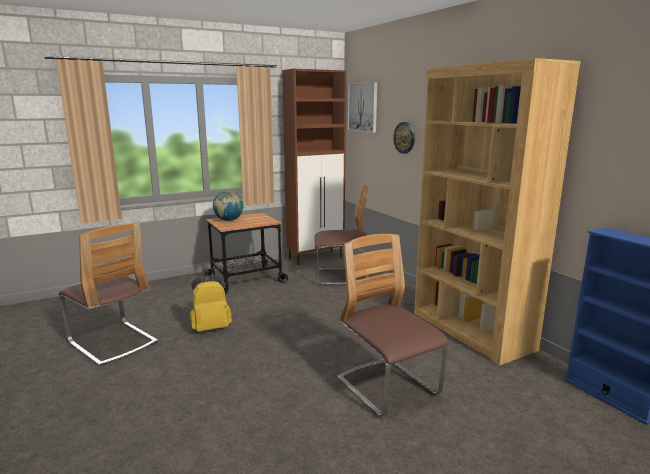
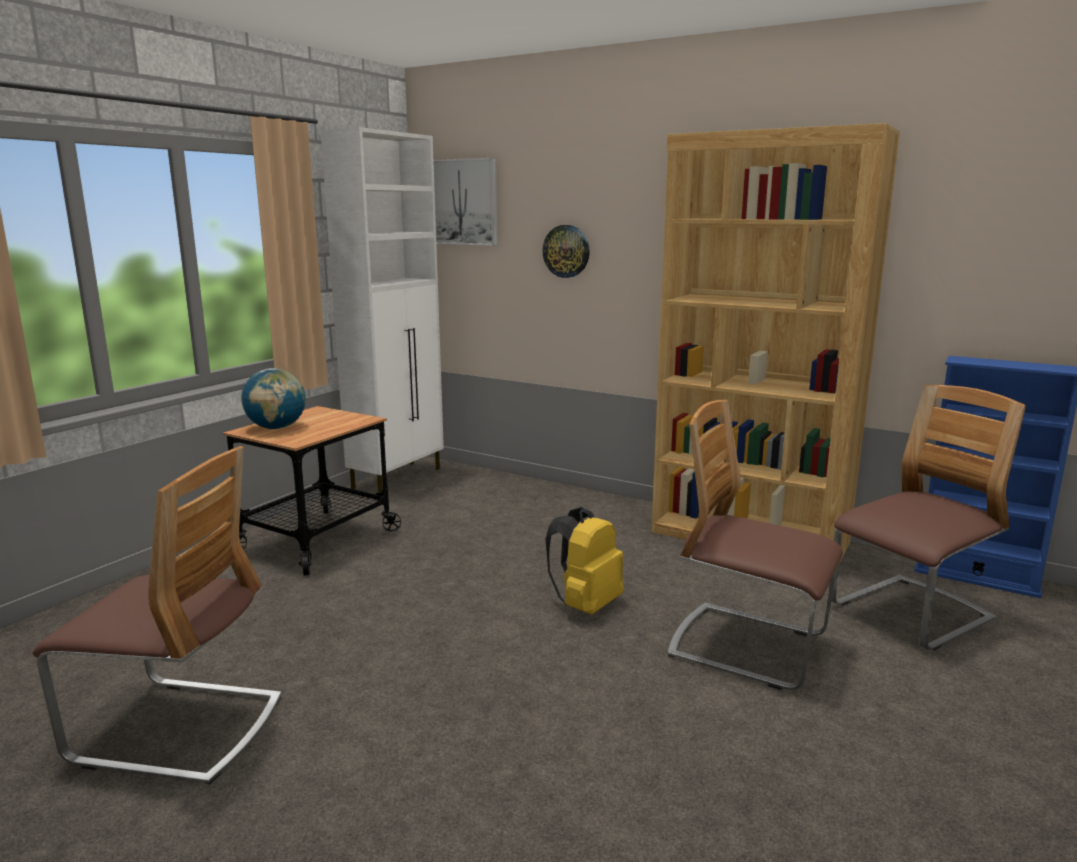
camera: 30 degrees left, 0 degrees up
yellow backpack [190,275,232,332] -> yellow backpack moved to [545,507,624,615]
brown cabinet [282,69,347,265] -> white cabinet [321,127,444,493]
chair [314,185,369,286] -> chair moved to [829,385,1026,650]

